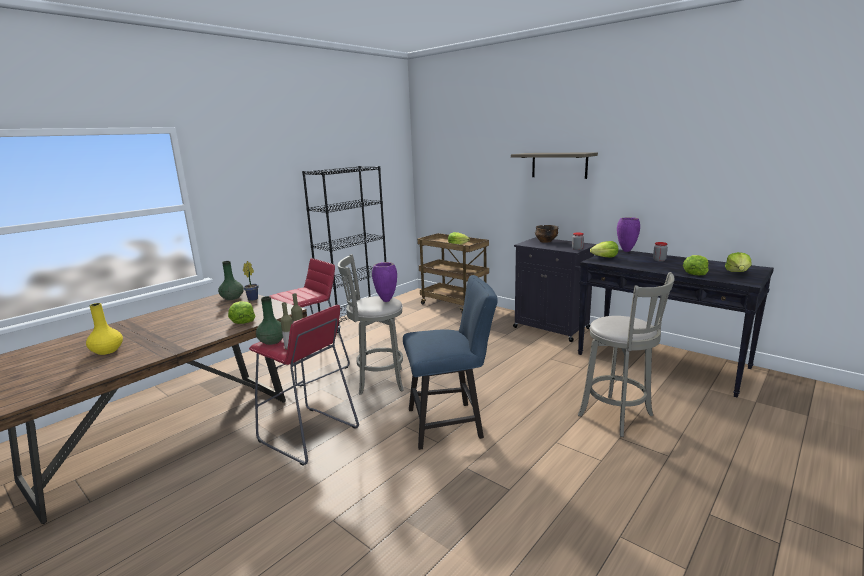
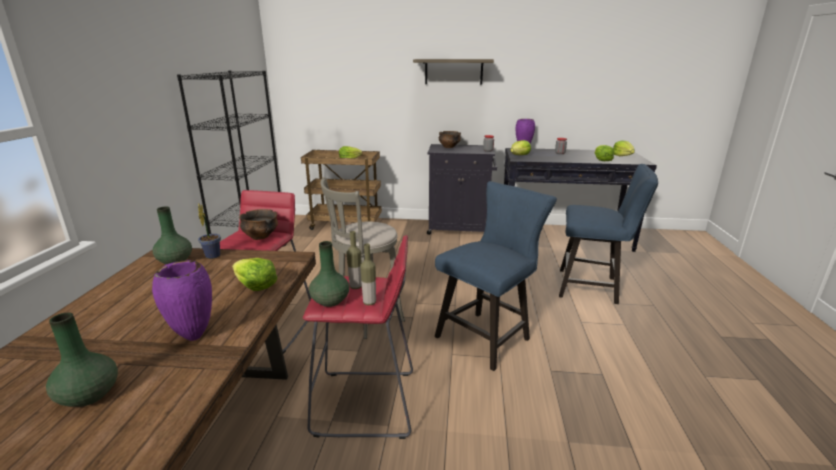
camera: 35 degrees left, 5 degrees up
yellow vase [86,303,123,355] -> green vase [46,313,118,407]
purple vase [372,262,397,302] -> purple vase moved to [152,260,212,341]
grey stool [578,272,675,437] -> blue chair [559,164,658,304]
none -> bowl [239,209,278,240]

